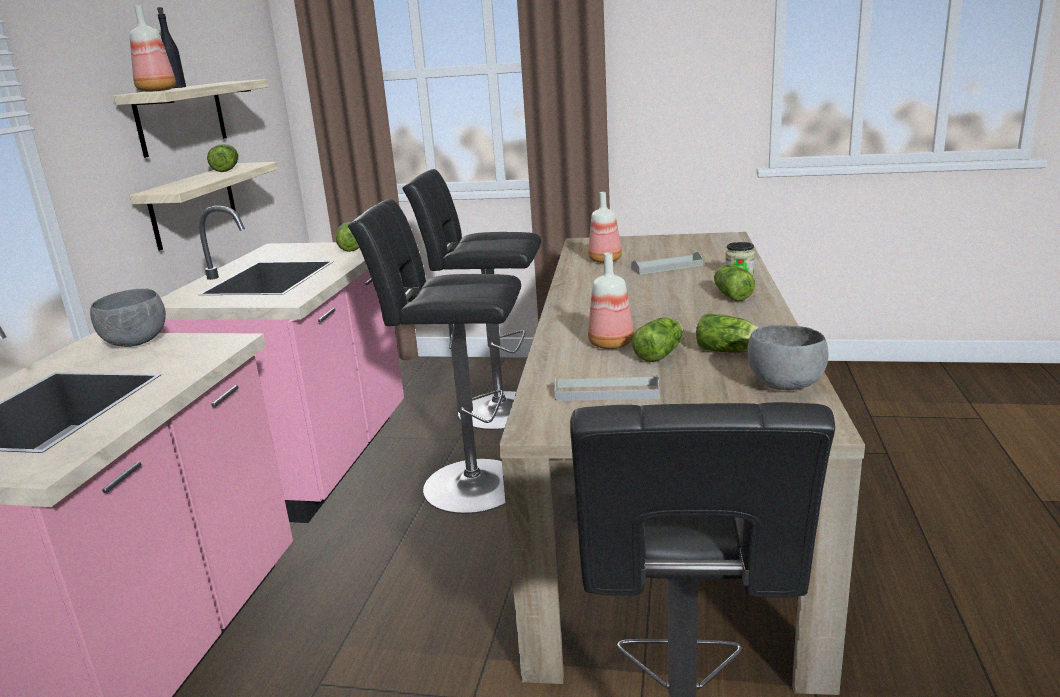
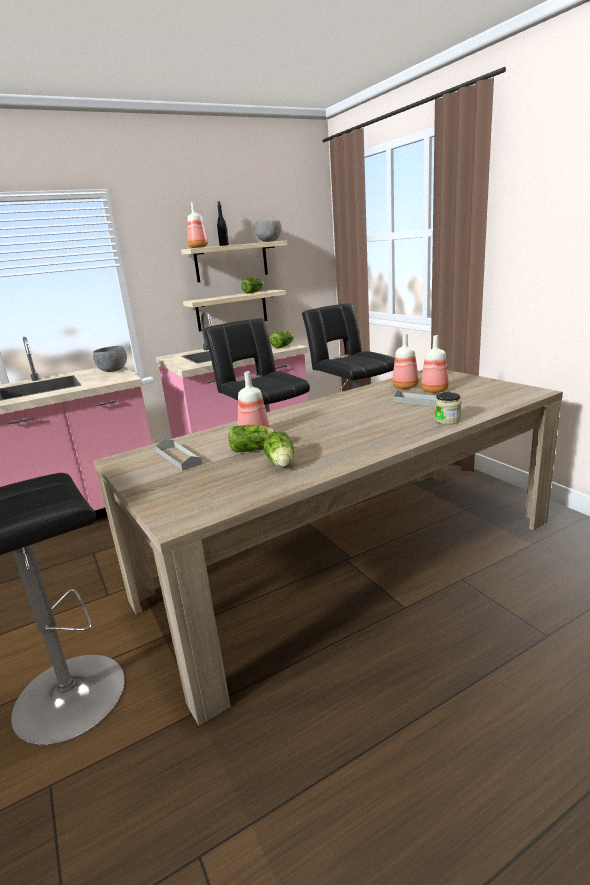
camera: 50 degrees right, 0 degrees up
lettuce [714,265,755,301] -> none
grey bowl [747,325,829,390] -> grey bowl moved to [255,220,281,242]
none -> bottle [421,335,449,393]

